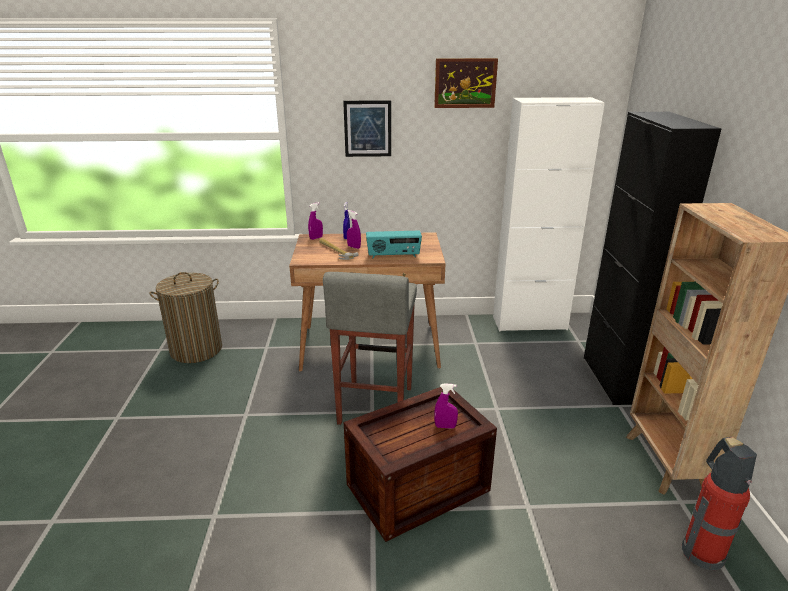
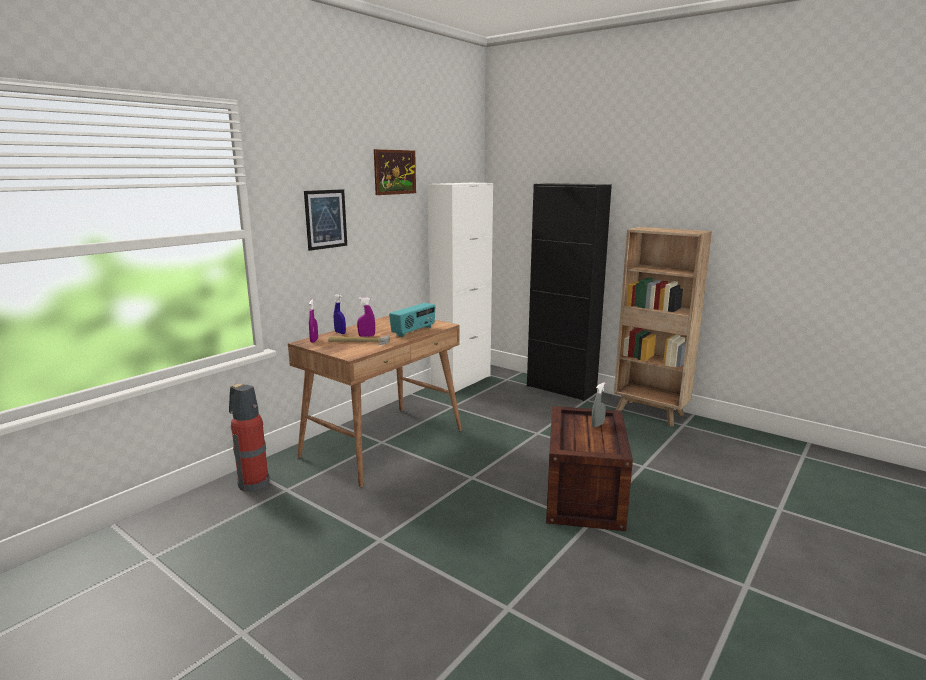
camera: 50 degrees left, 10 degrees down
laundry basket [149,272,222,363] -> none
grey stool [323,272,417,425] -> none
purple spray bottle [434,383,458,429] -> grey spray bottle [591,382,606,428]
fire extinguisher [682,437,757,570] -> fire extinguisher moved to [229,384,270,491]

